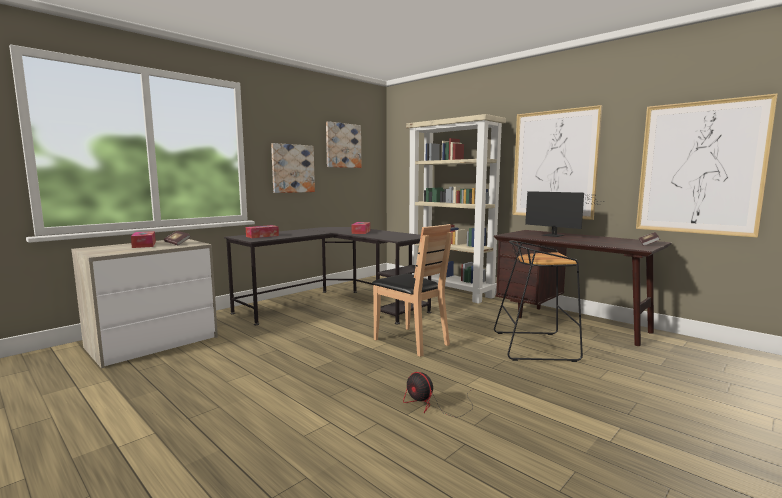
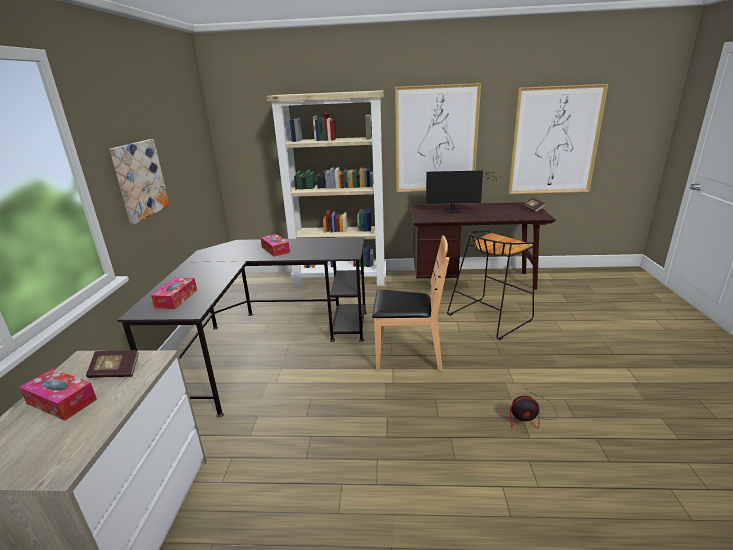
camera: 40 degrees left, 15 degrees up
picture [326,121,361,168] -> none

